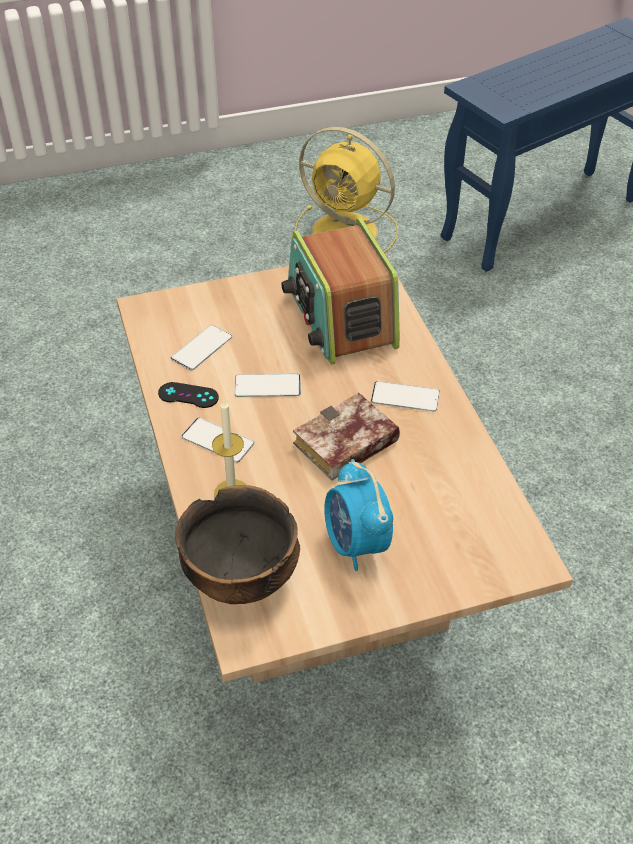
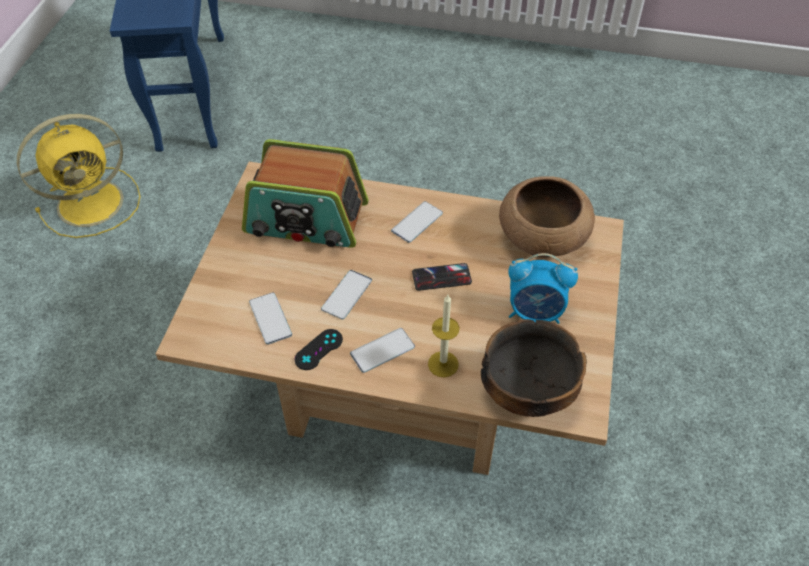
camera: 60 degrees left, 5 degrees up
book [293,393,400,480] -> phone [412,263,472,291]
none -> brown bowl [499,176,595,258]

